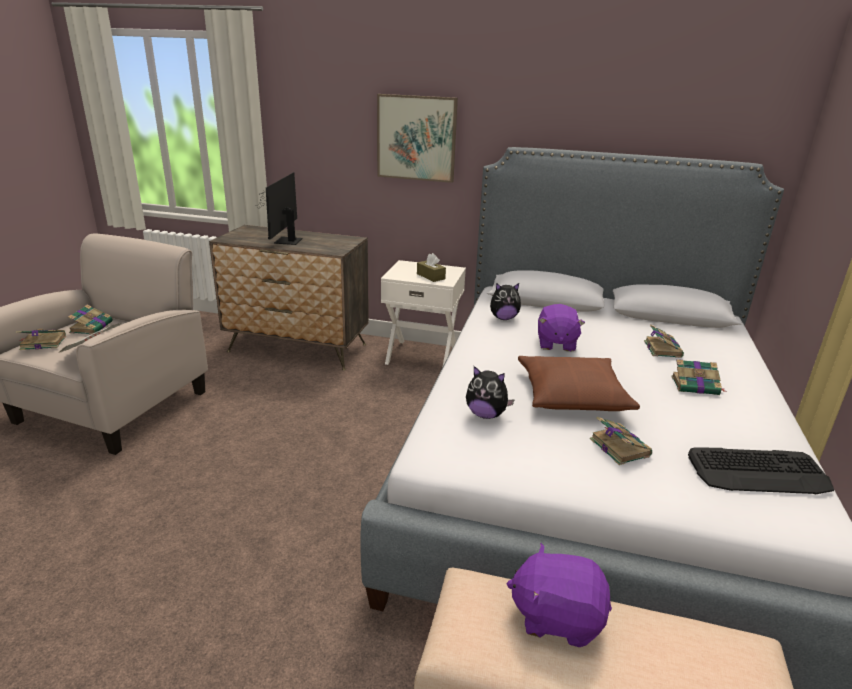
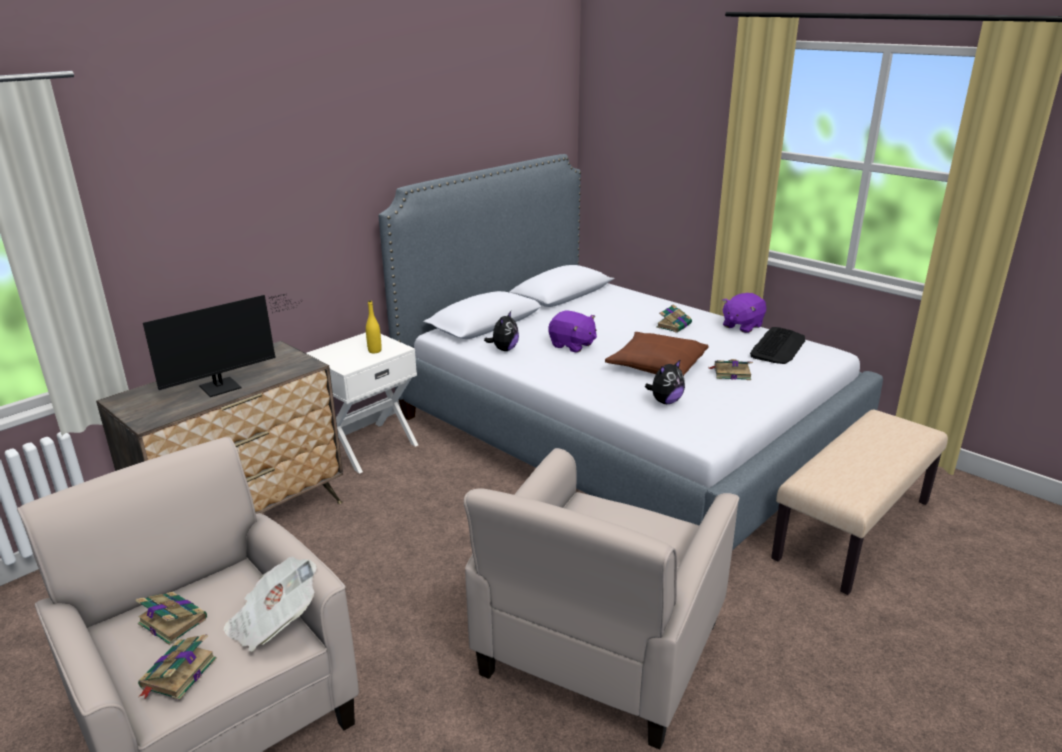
camera: 60 degrees left, 0 degrees up
monitor [256,172,303,245] -> monitor turned 75 degrees counterclockwise [143,294,303,397]
picture [377,94,458,183] -> none
brown tissue box [417,253,446,282] -> yellow bottle [366,300,382,353]
purple plush toy [506,543,612,647] -> purple plush toy moved to [722,293,766,333]
book [644,324,684,358] -> none
none -> beige armchair [464,448,739,750]

